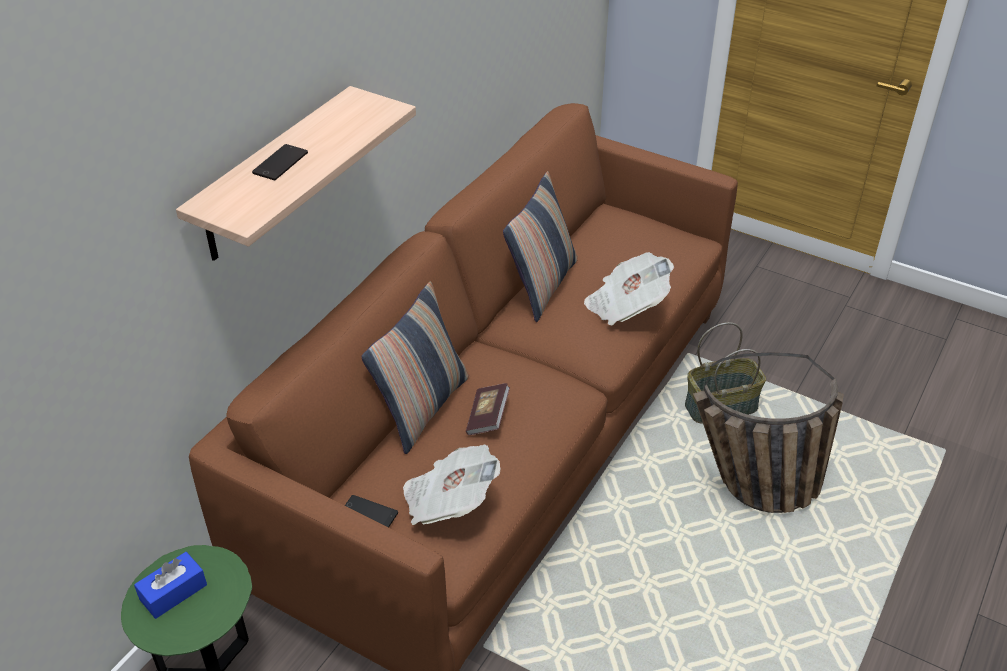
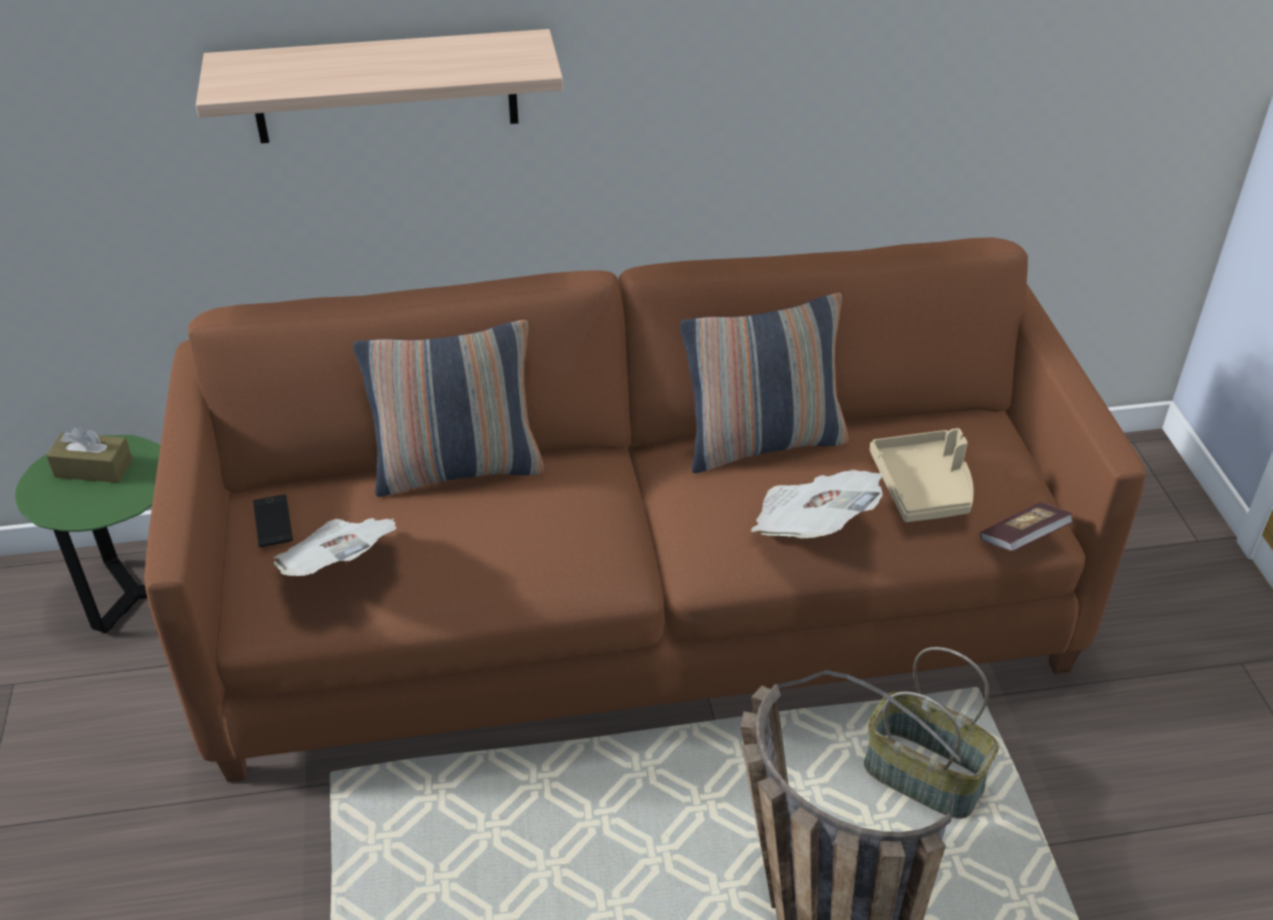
camera: 50 degrees right, 0 degrees up
blue tissue box [134,552,207,619] -> brown tissue box [46,426,133,483]
phone [252,144,308,180] -> none
book [466,383,510,435] -> book moved to [980,502,1074,551]
none -> beige tray [870,428,974,522]

